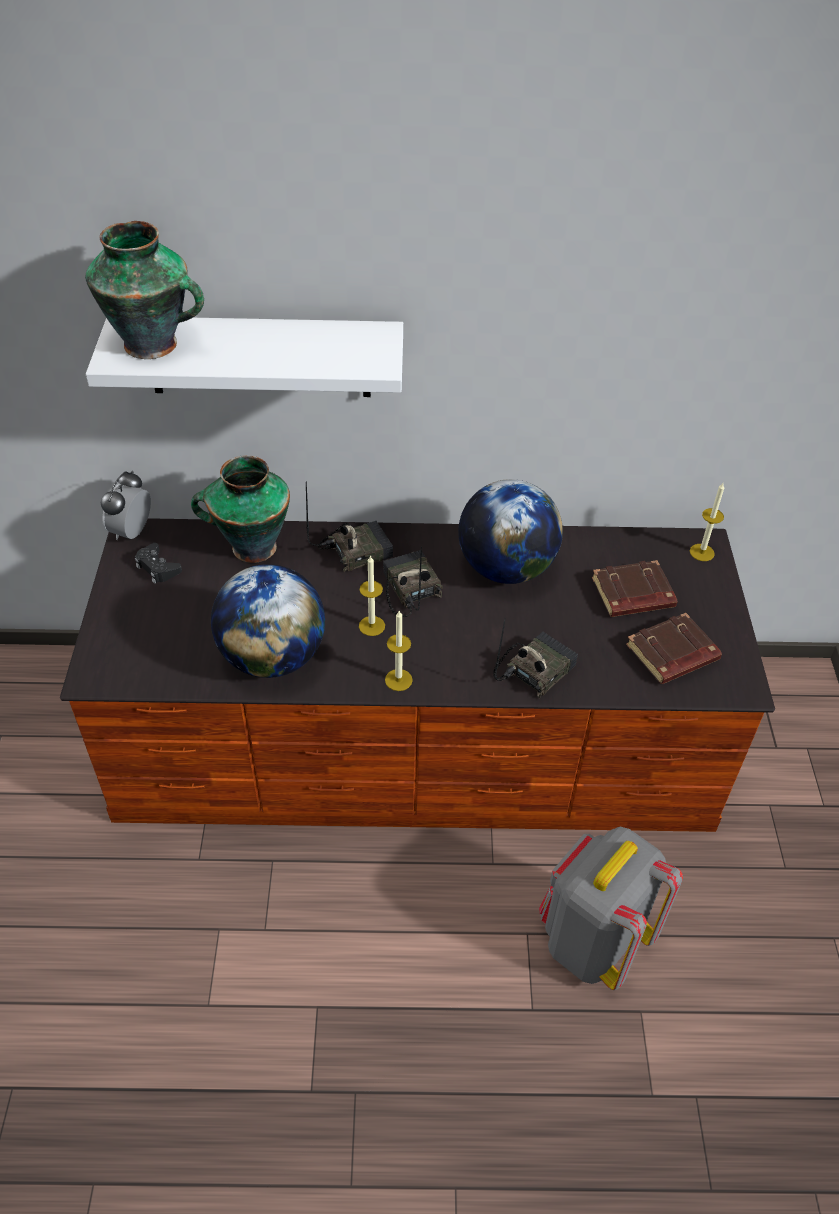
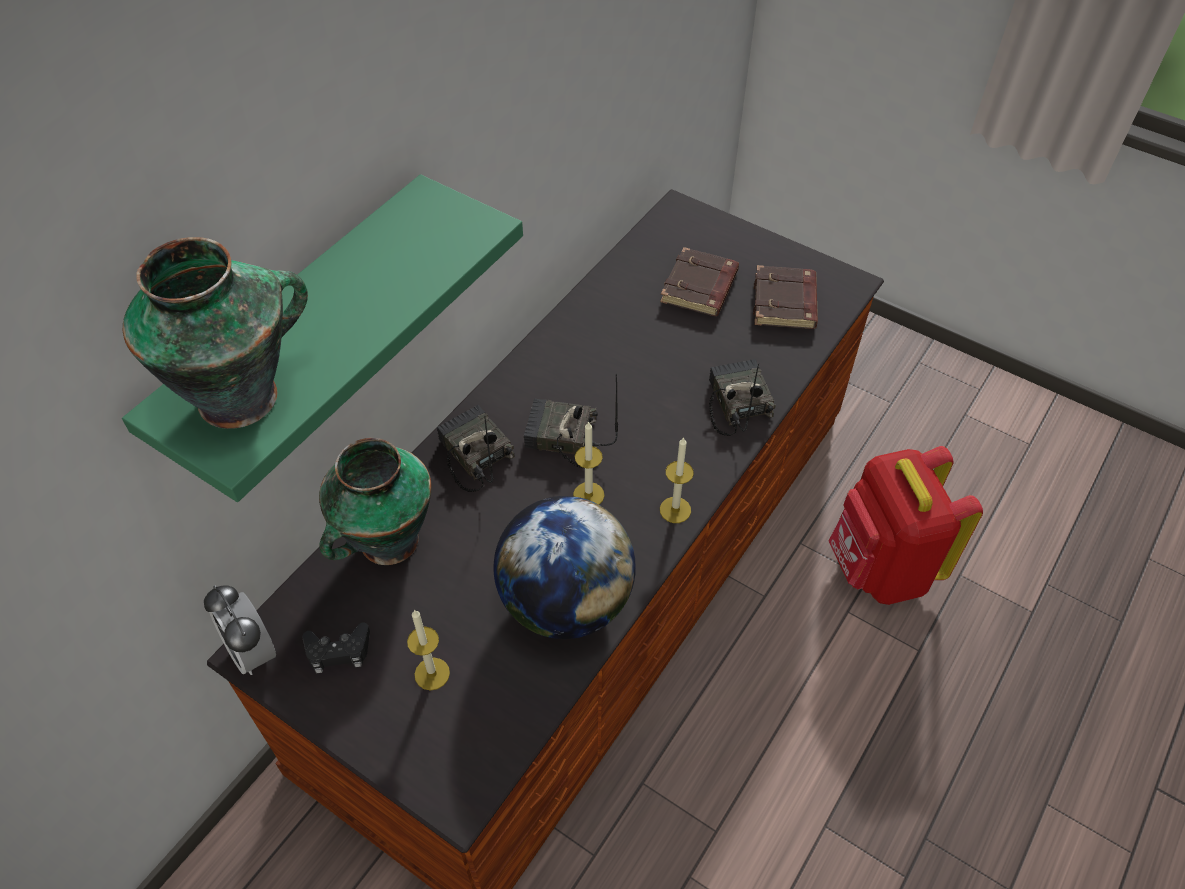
camera: 55 degrees left, 5 degrees up
white shelf [86,318,403,397] -> green shelf [122,174,523,502]
radio [306,482,393,572] -> radio turned 45 degrees counterclockwise [437,405,515,492]
globe [458,479,563,584] -> none
grey backpack [539,827,683,990] -> red backpack [829,446,983,605]
candle [690,483,724,561] -> candle moved to [407,610,450,691]

